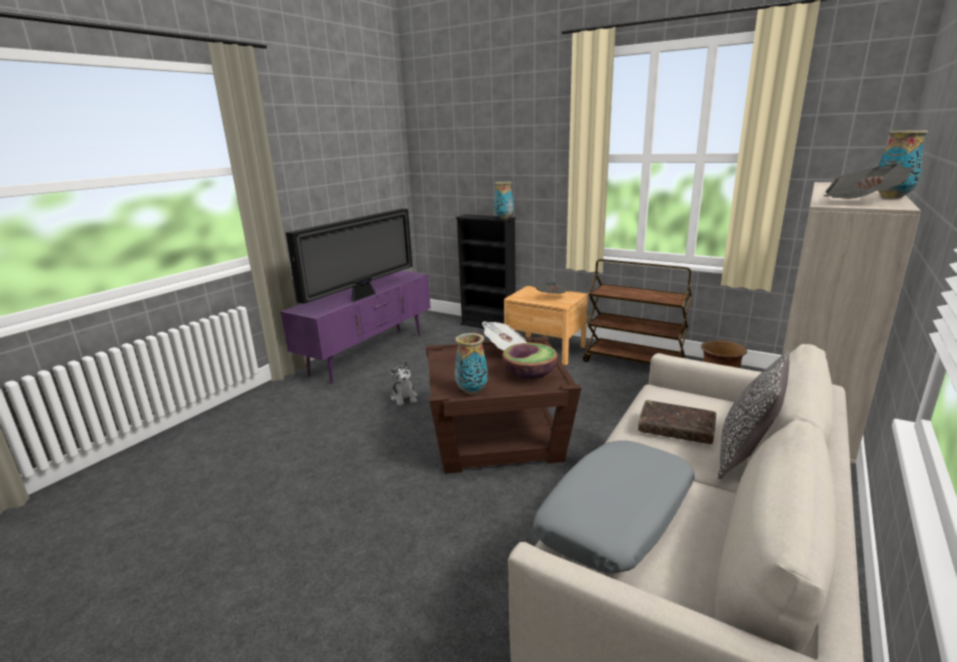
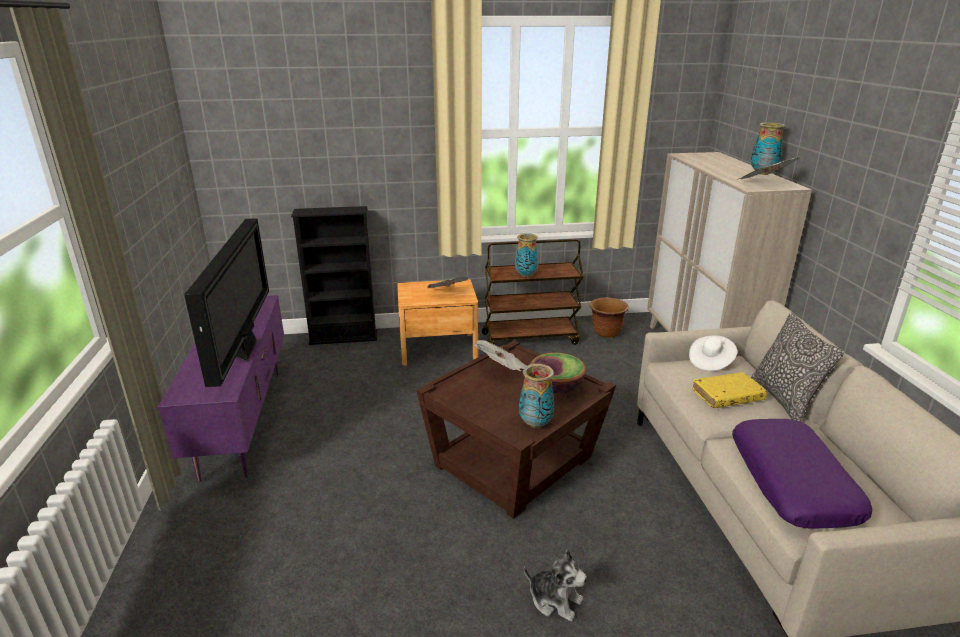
camera: 40 degrees left, 5 degrees up
plush toy [389,361,417,406] -> plush toy moved to [524,549,587,622]
vase [494,182,514,219] -> vase moved to [515,233,539,277]
grey pillow [533,440,695,574] -> purple pillow [732,419,872,529]
brown book [638,400,716,444] -> yellow book [692,372,767,408]
none -> white hat [689,335,737,371]

